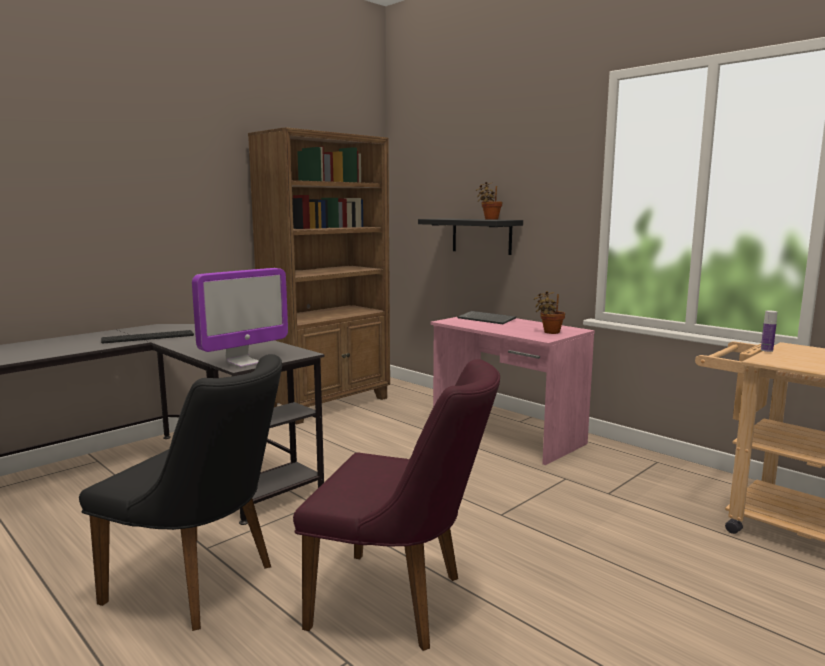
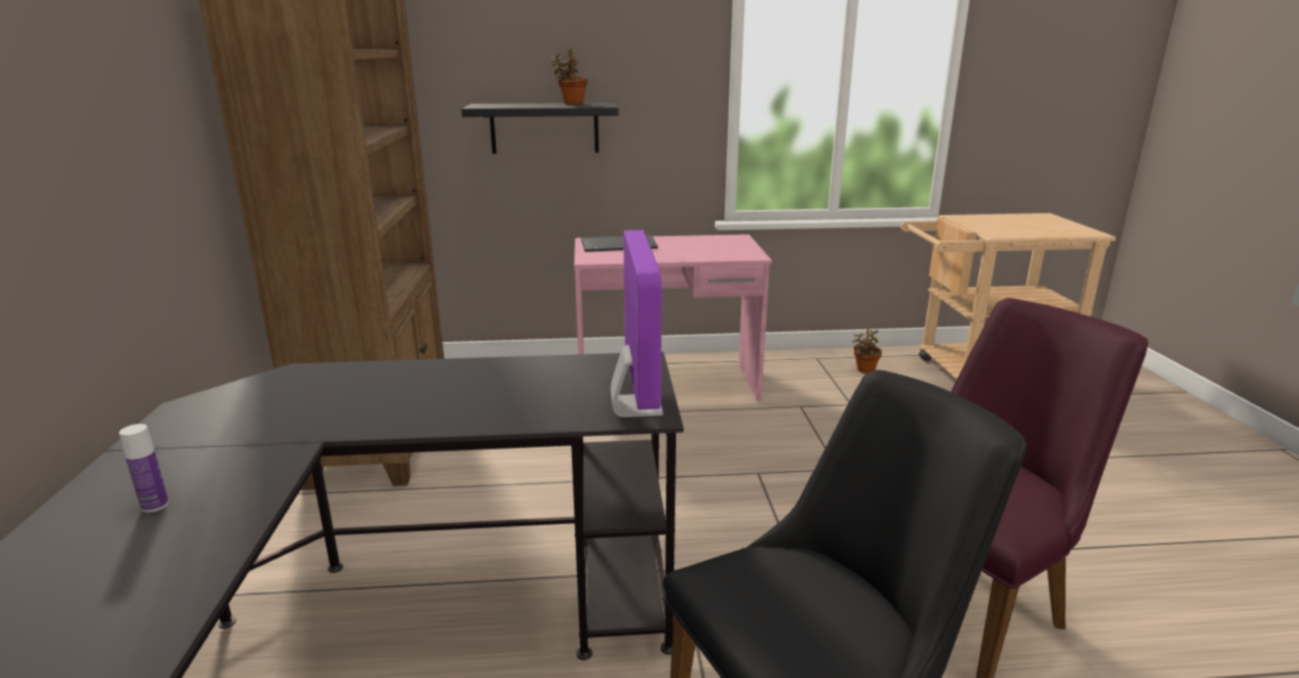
camera: 50 degrees left, 10 degrees up
keyboard [101,330,194,344] -> none
potted plant [534,291,565,334] -> potted plant moved to [852,328,882,374]
bottle [761,311,777,352] -> bottle moved to [119,424,169,513]

